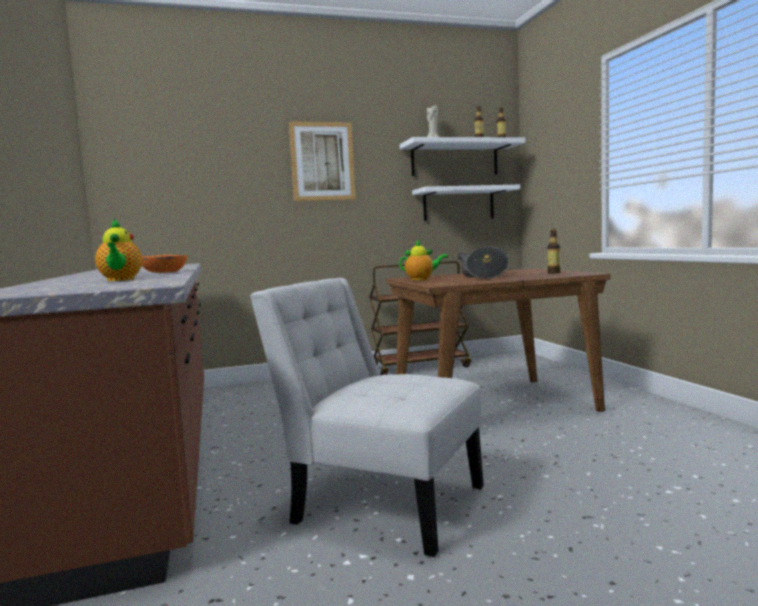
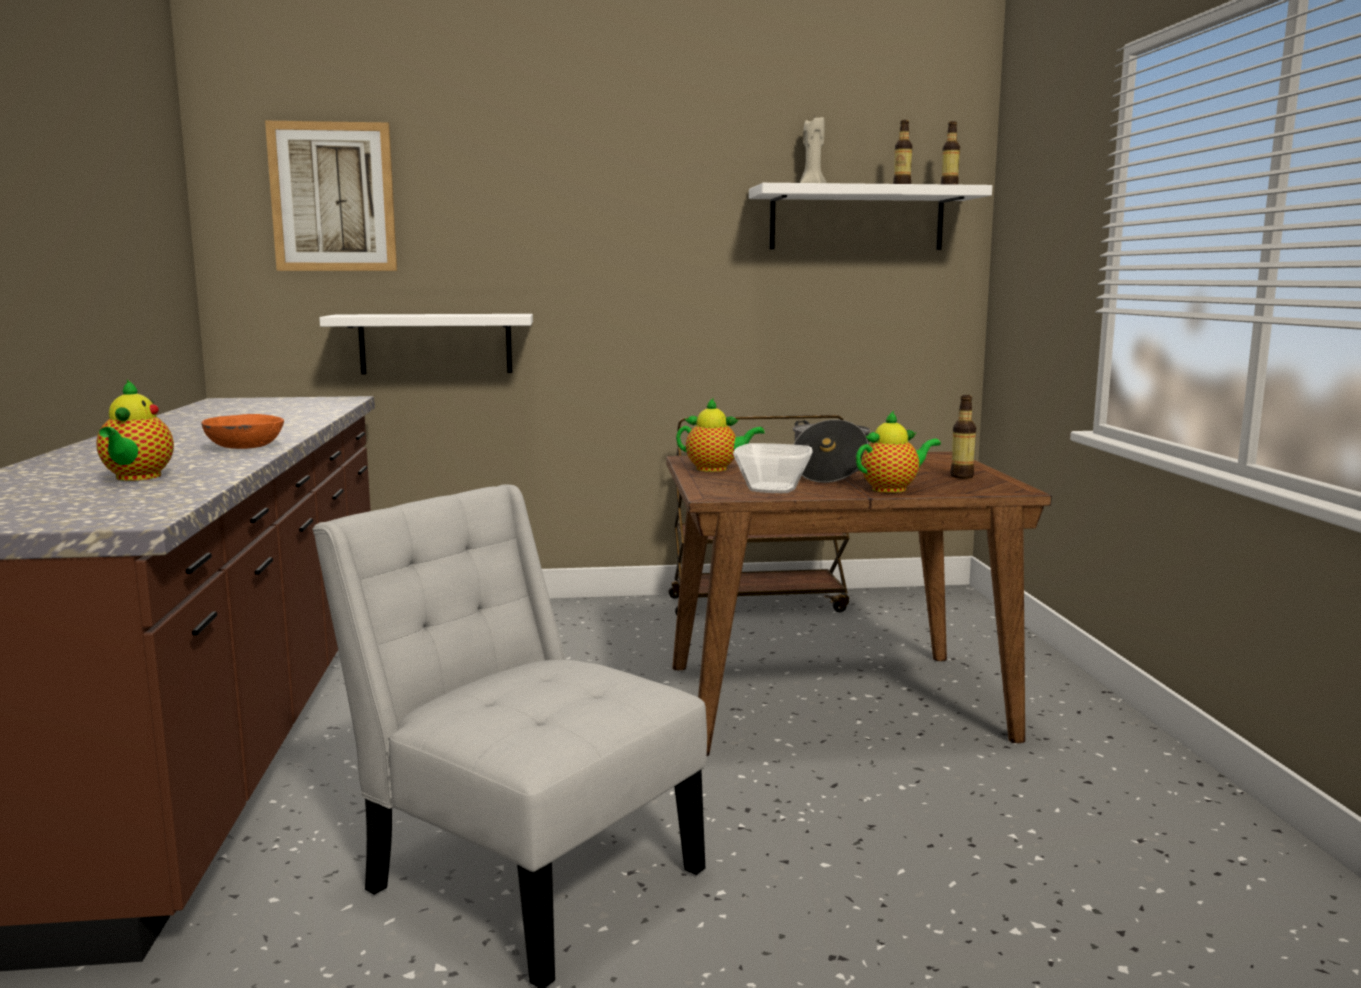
camera: 10 degrees right, 5 degrees up
picture [289,121,356,201] -> picture moved to [265,121,397,271]
white shelf [412,185,520,221] -> white shelf moved to [319,314,533,375]
none -> bowl [733,443,813,493]
none -> teapot [856,411,941,493]

